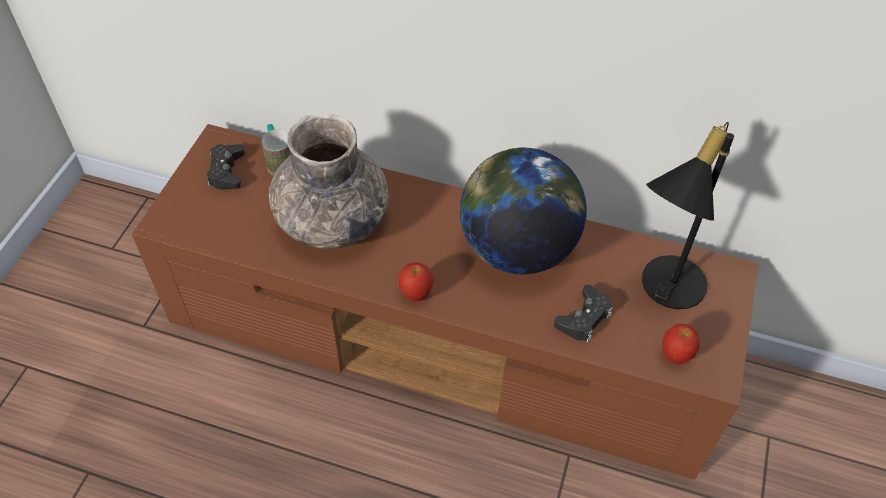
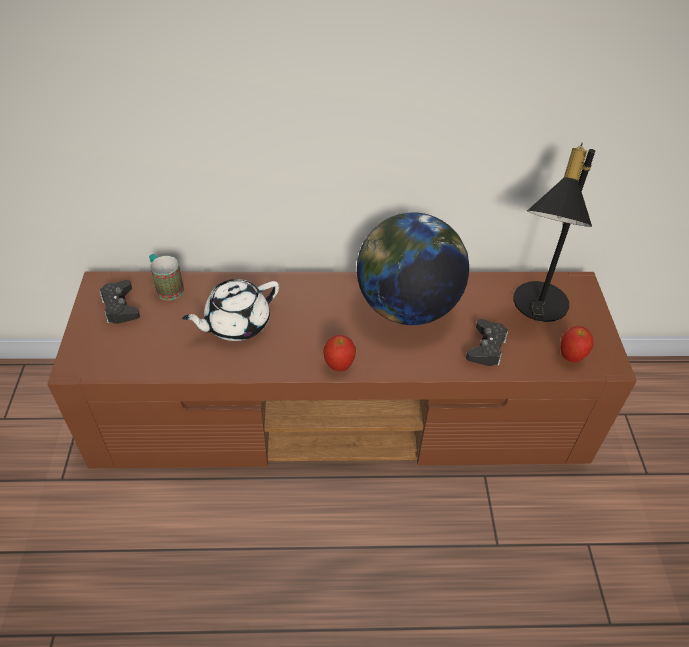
camera: 20 degrees left, 5 degrees down
grey vase [269,114,389,249] -> white teapot [182,279,279,341]

